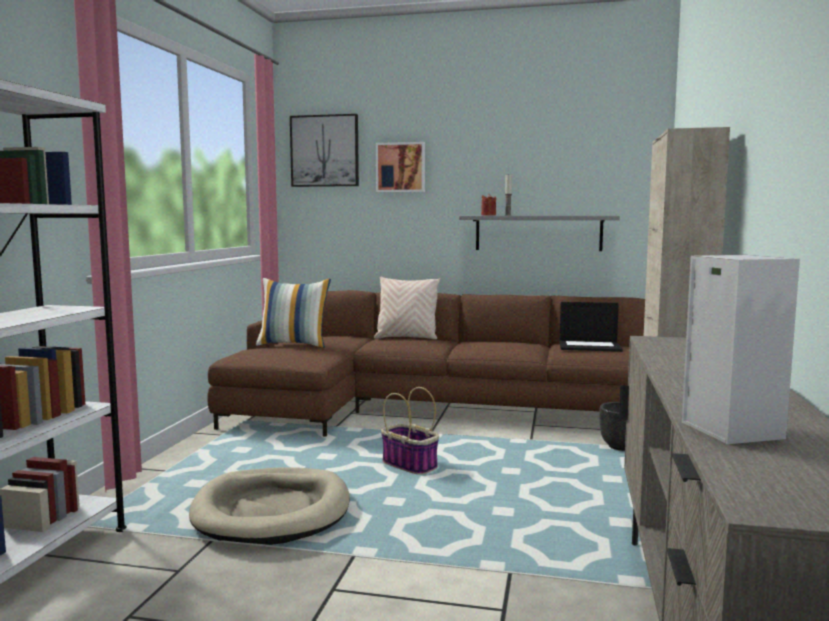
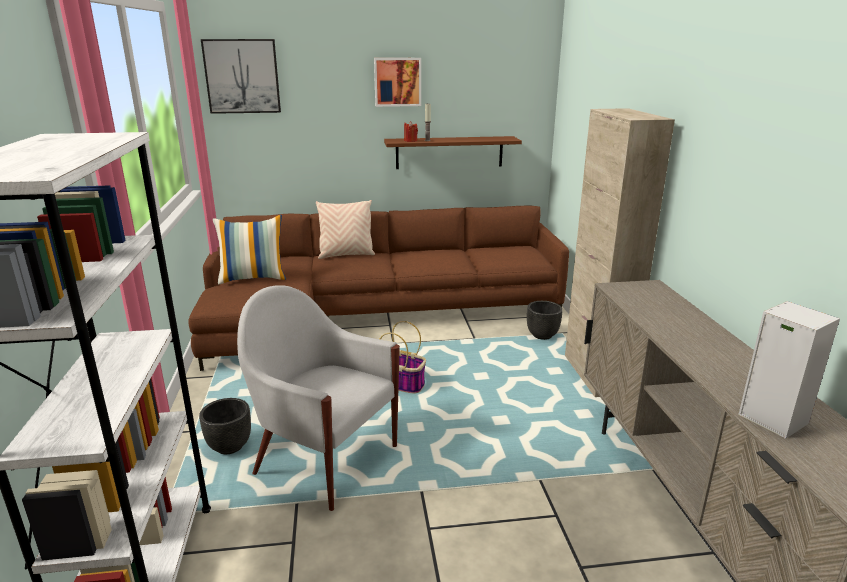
camera: 20 degrees left, 15 degrees up
beige dog bed [189,467,350,545] -> white armchair [237,285,400,511]
picture [376,142,425,192] -> picture moved to [374,58,421,107]
grey shelf [459,216,620,251] -> brown shelf [384,136,522,169]
laptop [559,302,623,352] -> none
none -> black planter [199,398,251,454]

